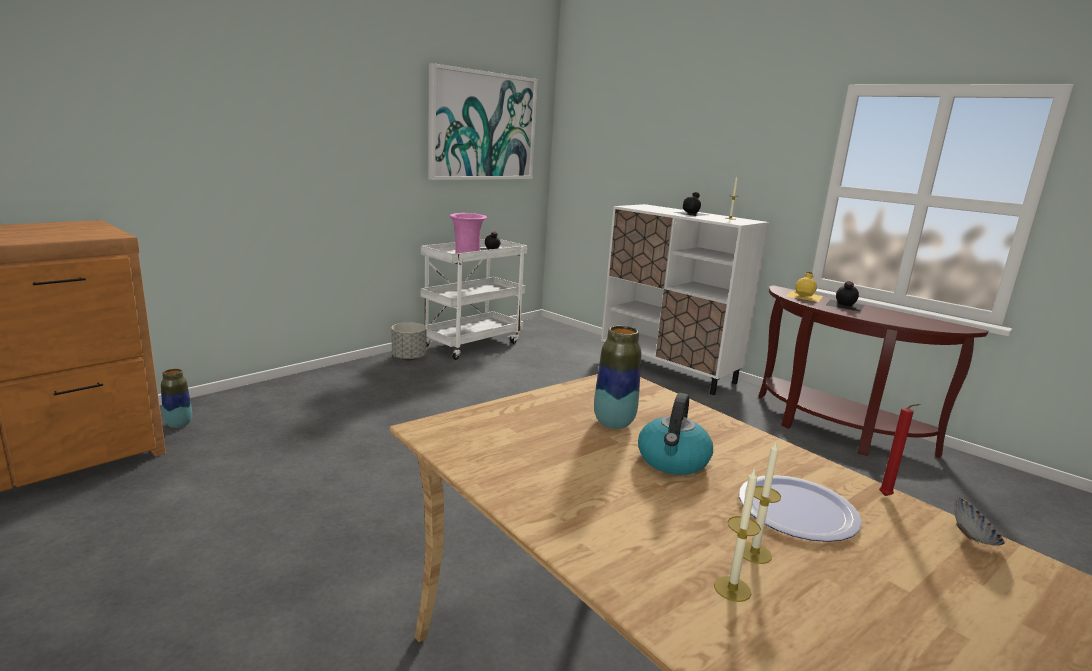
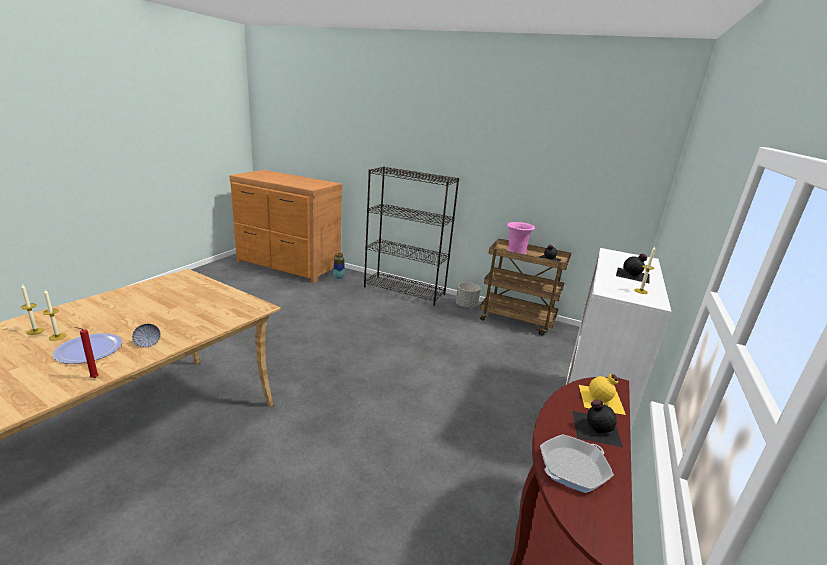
camera: 70 degrees right, 5 degrees up
white cart [421,239,527,360] -> brown cart [480,239,571,336]
picture [428,63,538,180] -> none
vase [594,326,641,429] -> none
kettle [638,393,713,475] -> none
bowl [954,497,1005,546] -> bowl moved to [132,324,161,348]
none -> black bookcase [364,166,459,306]
none -> frying pan [540,434,614,493]

